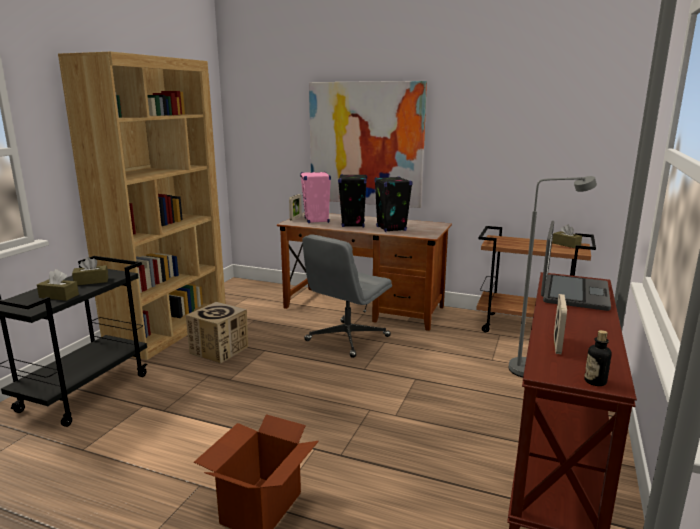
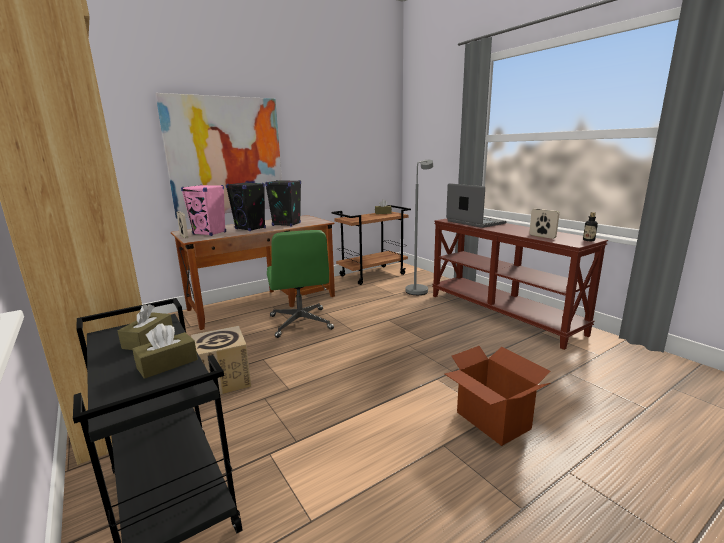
camera: 55 degrees left, 0 degrees up
grey office chair [302,234,392,358] -> green office chair [267,230,334,338]

